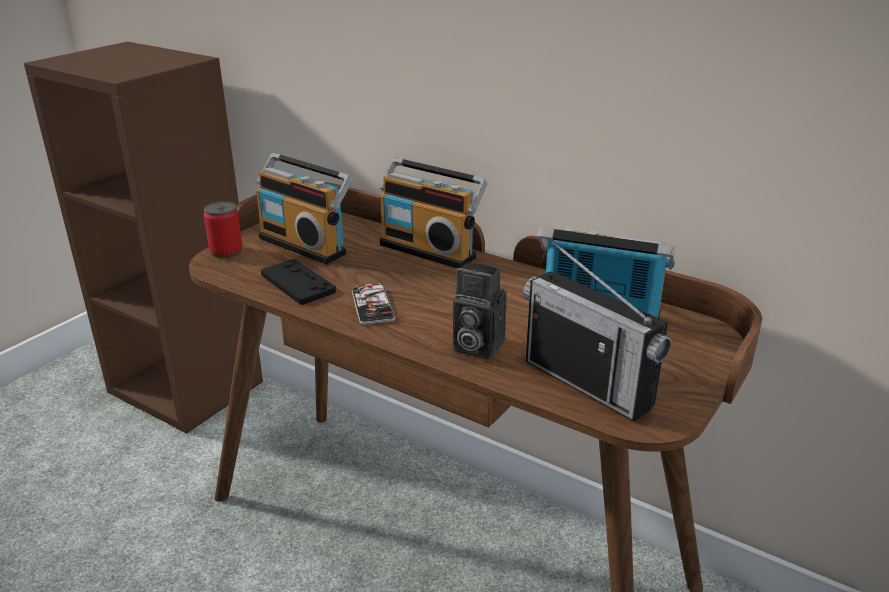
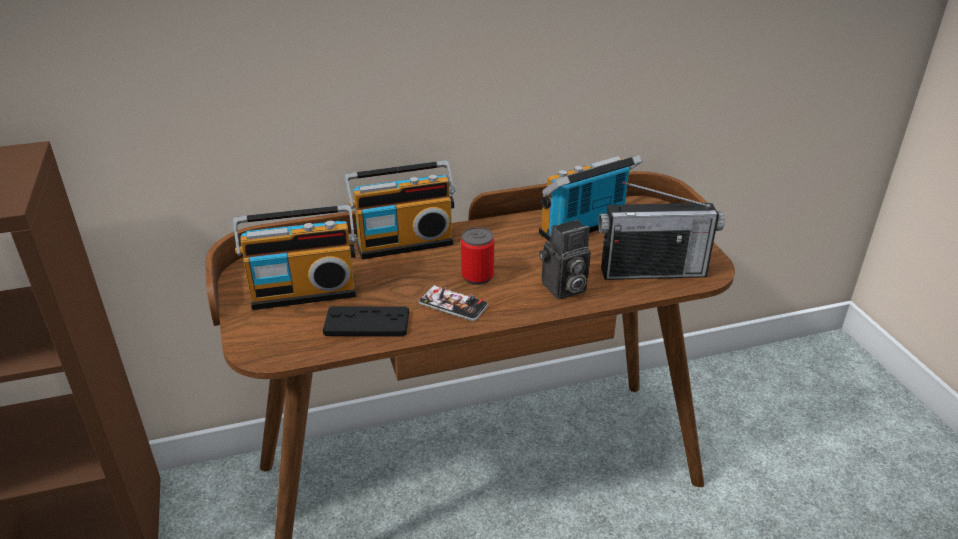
camera: 50 degrees left, 5 degrees up
can [204,201,243,258] -> can moved to [461,227,494,285]

